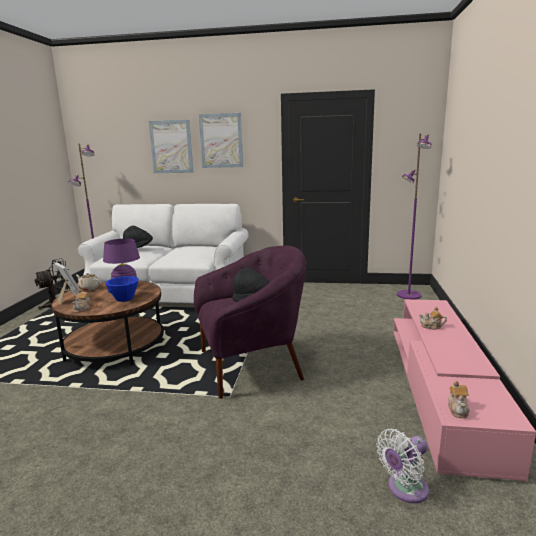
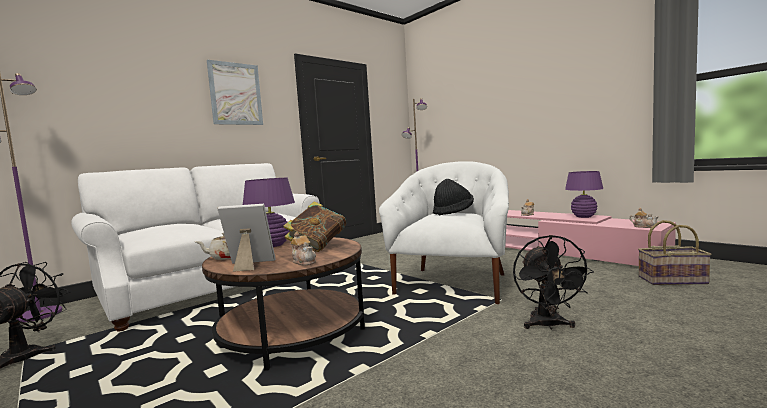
camera: 50 degrees left, 10 degrees down
blue bowl [105,276,139,302] -> book [283,201,346,252]
black hat [123,226,153,248] -> none
picture [149,120,194,173] -> none
purple armchair [194,246,307,399] -> white armchair [379,161,509,304]
white fan [377,428,429,503] -> basket [638,220,711,285]
none -> black fan [513,235,594,330]
none -> purple table lamp [565,171,603,218]

